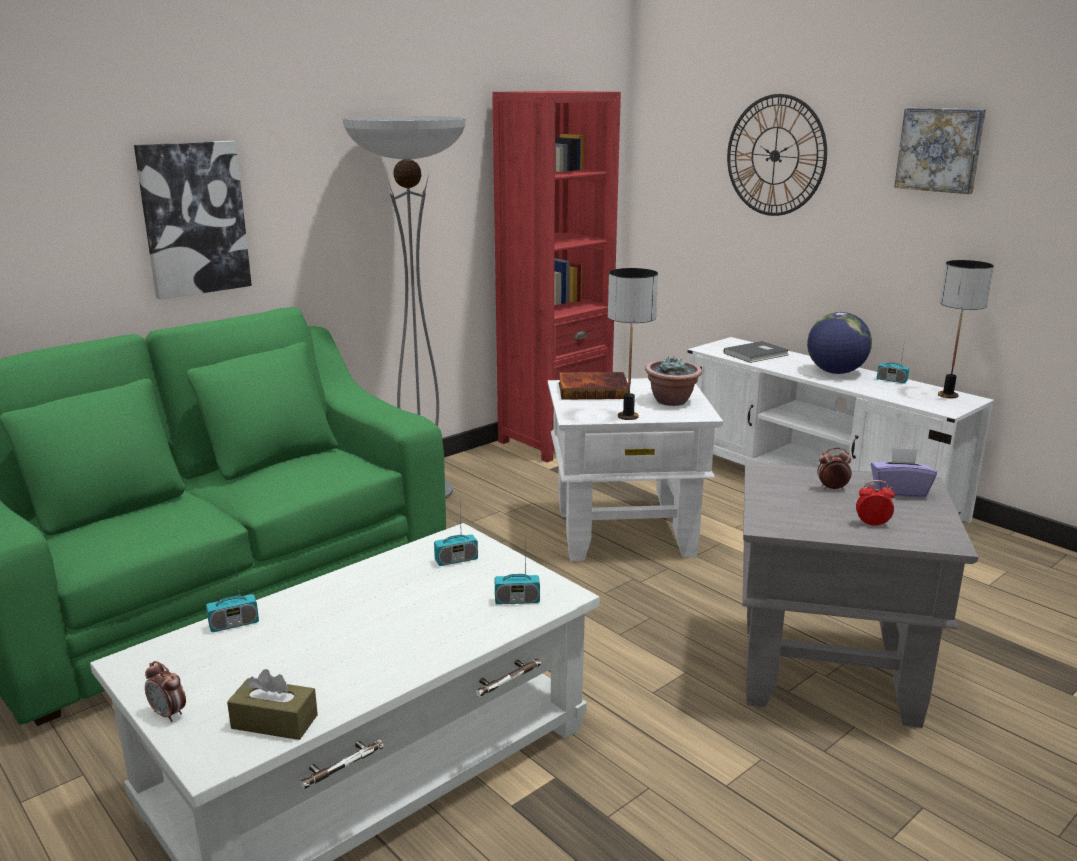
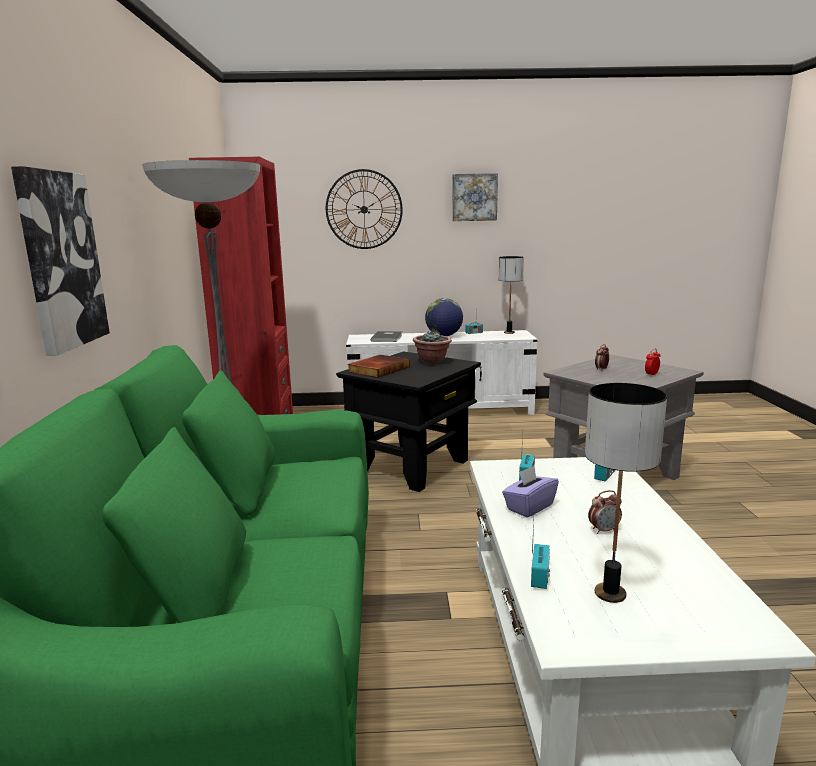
camera: 50 degrees left, 5 degrees down
alarm clock [145,661,186,722] -> alarm clock moved to [588,490,622,534]
brown tissue box [227,669,318,740] -> none
white side table [548,378,723,561] -> black side table [336,351,481,492]
table lamp [608,268,658,420] -> table lamp moved to [585,383,667,603]
purple tissue box [871,448,937,497] -> purple tissue box moved to [502,466,559,517]

